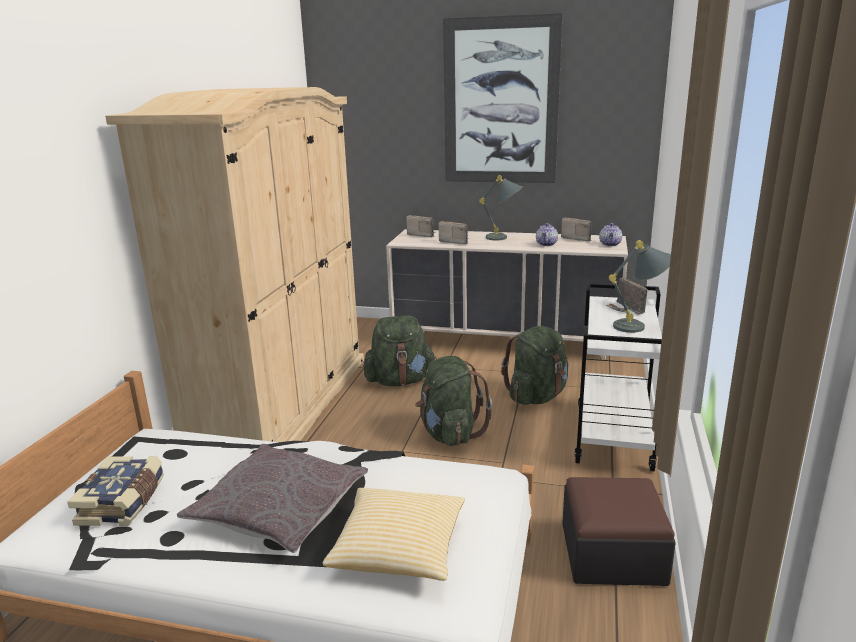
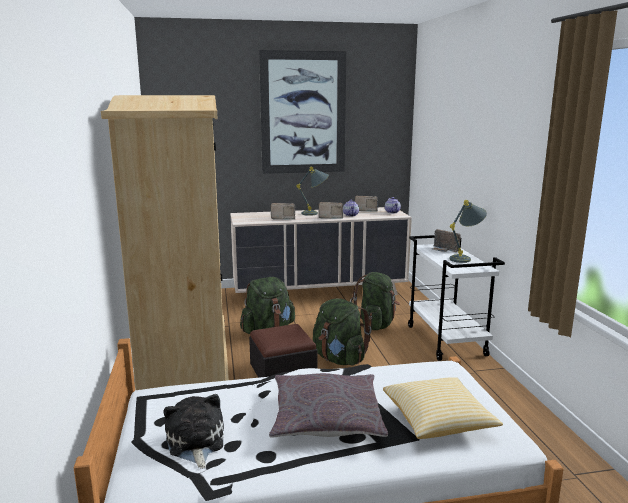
camera: 25 degrees left, 5 degrees down
book [67,456,164,526] -> plush toy [164,394,224,469]
radio [406,215,435,237] -> radio moved to [318,202,343,219]
ottoman [562,477,676,586] -> ottoman moved to [249,324,317,378]

